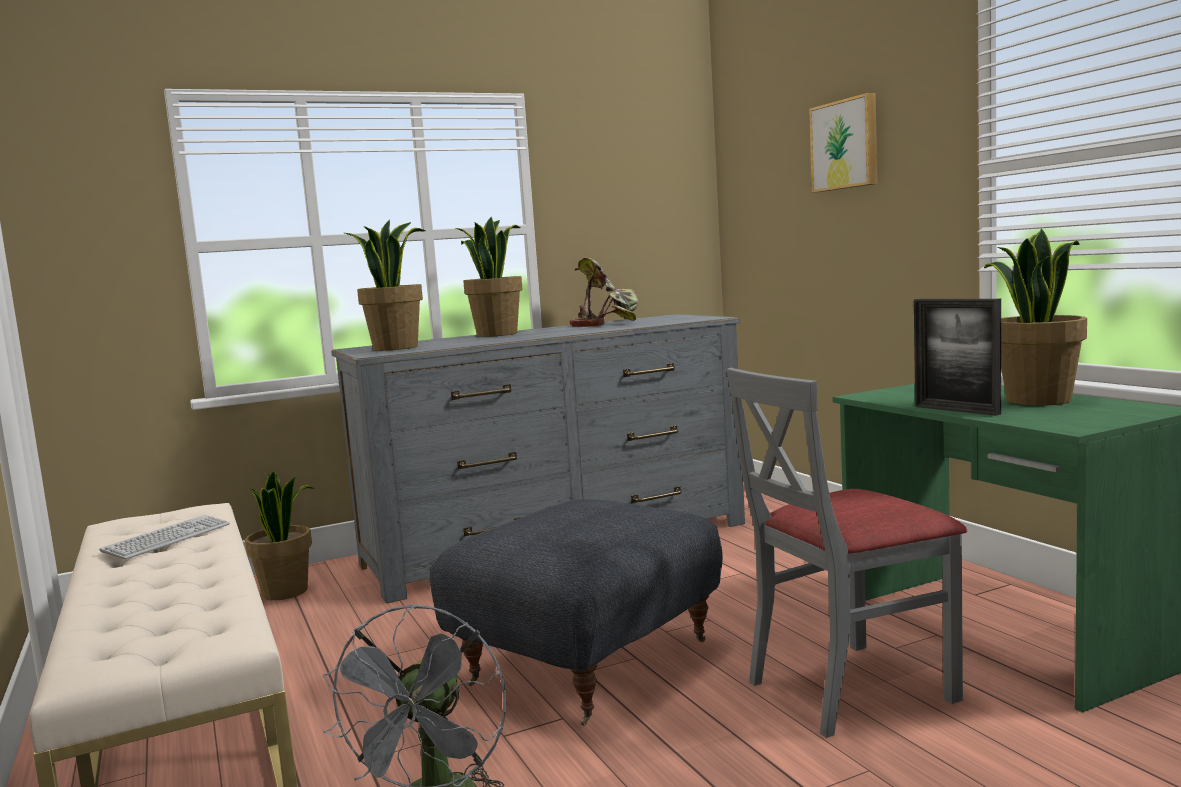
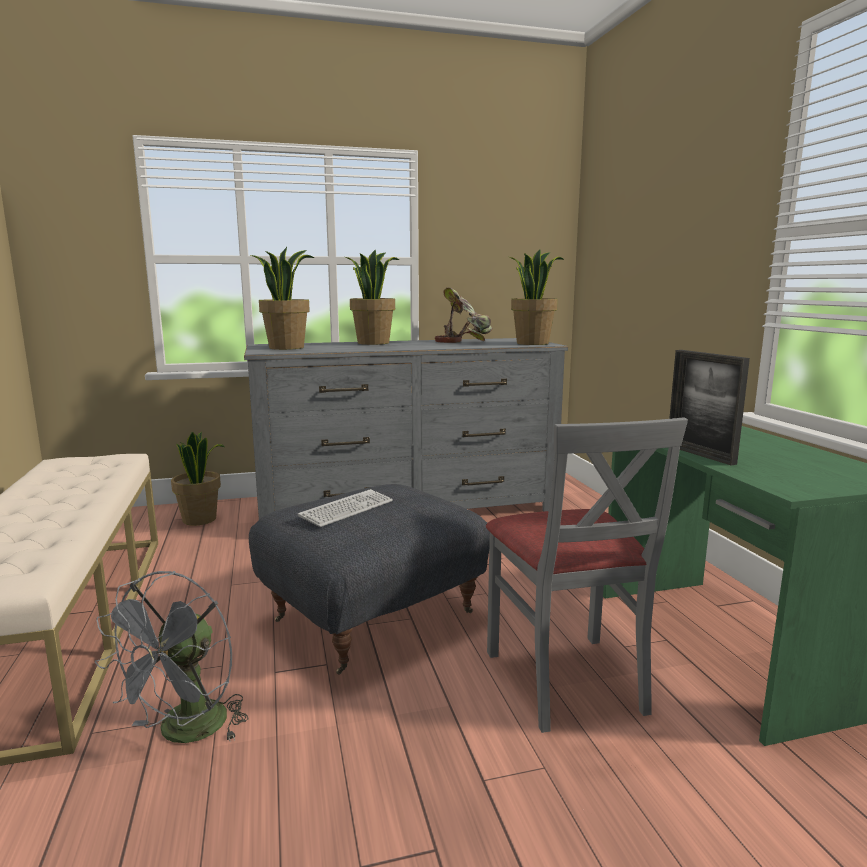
camera: 10 degrees right, 5 degrees up
keyboard [99,515,230,559] -> keyboard moved to [298,489,393,527]
grey chair [726,368,967,738] -> grey chair turned 90 degrees counterclockwise [486,417,688,733]
picture [809,93,877,193] -> none
potted plant [984,229,1087,406] -> potted plant moved to [509,250,564,345]

